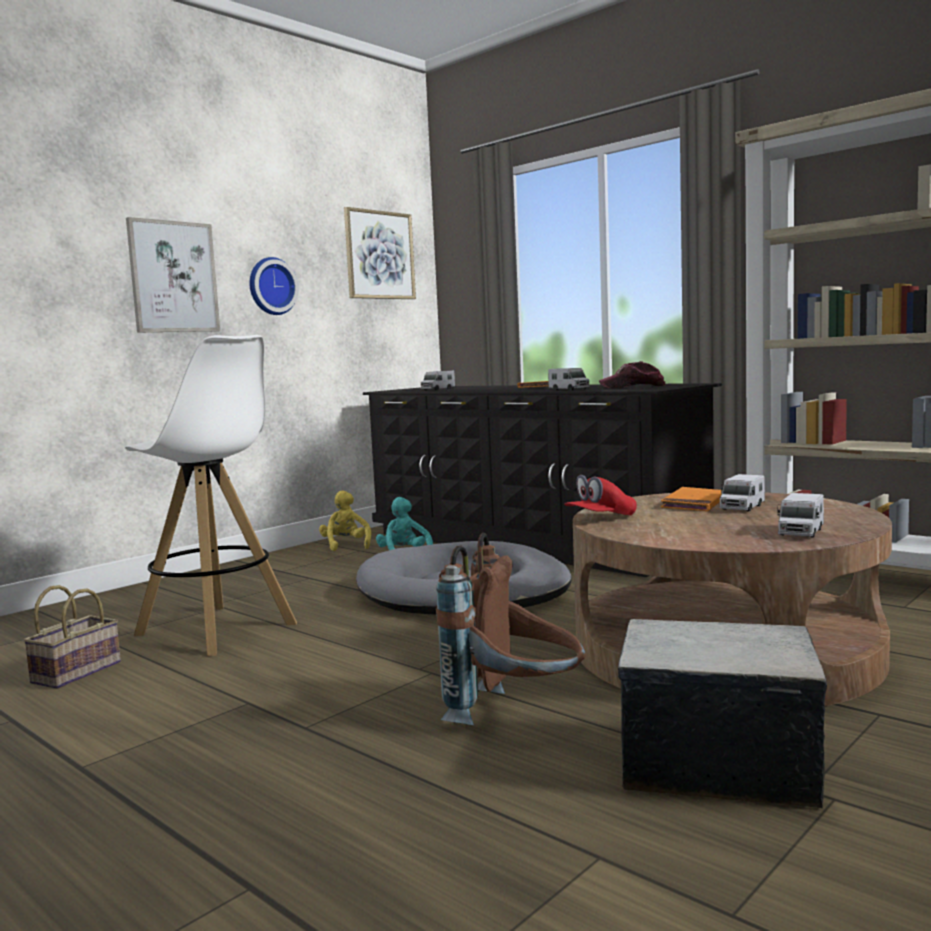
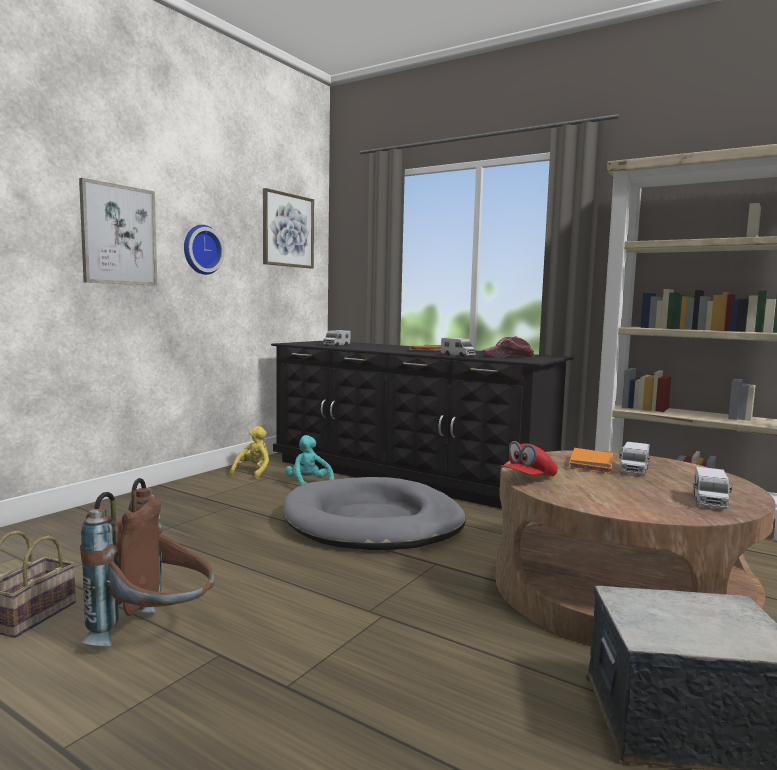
camera: 10 degrees left, 0 degrees up
white stool [125,335,297,656] -> none
yellow plush toy [319,490,371,551] -> yellow plush toy turned 45 degrees clockwise [230,426,269,480]
brown backpack [436,533,585,725] -> brown backpack moved to [80,478,215,646]

